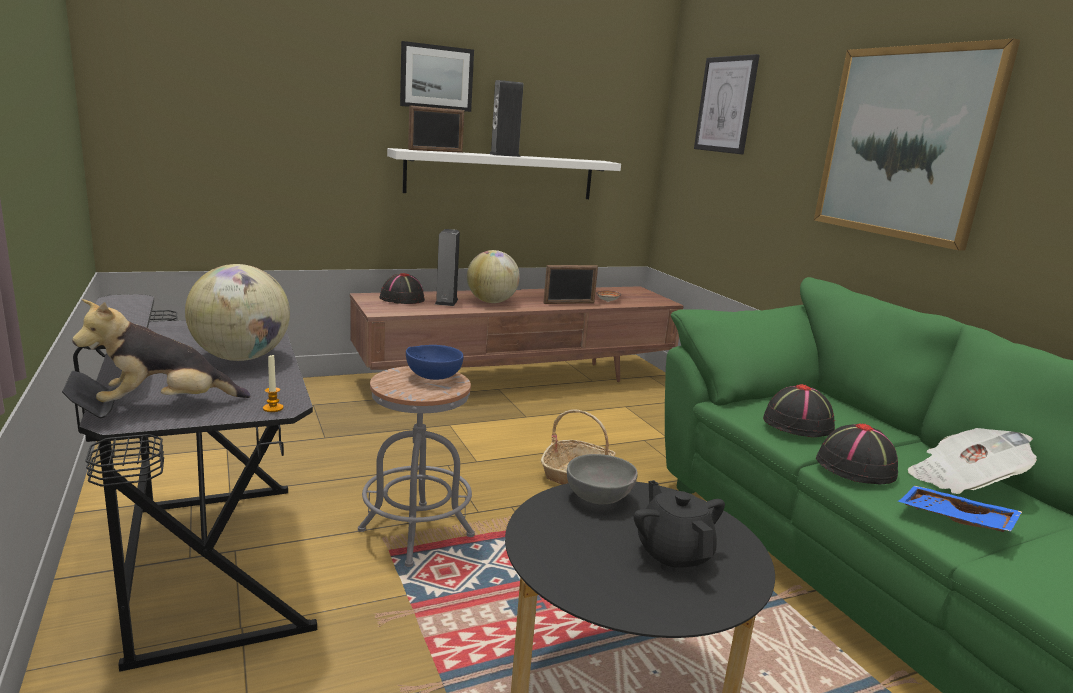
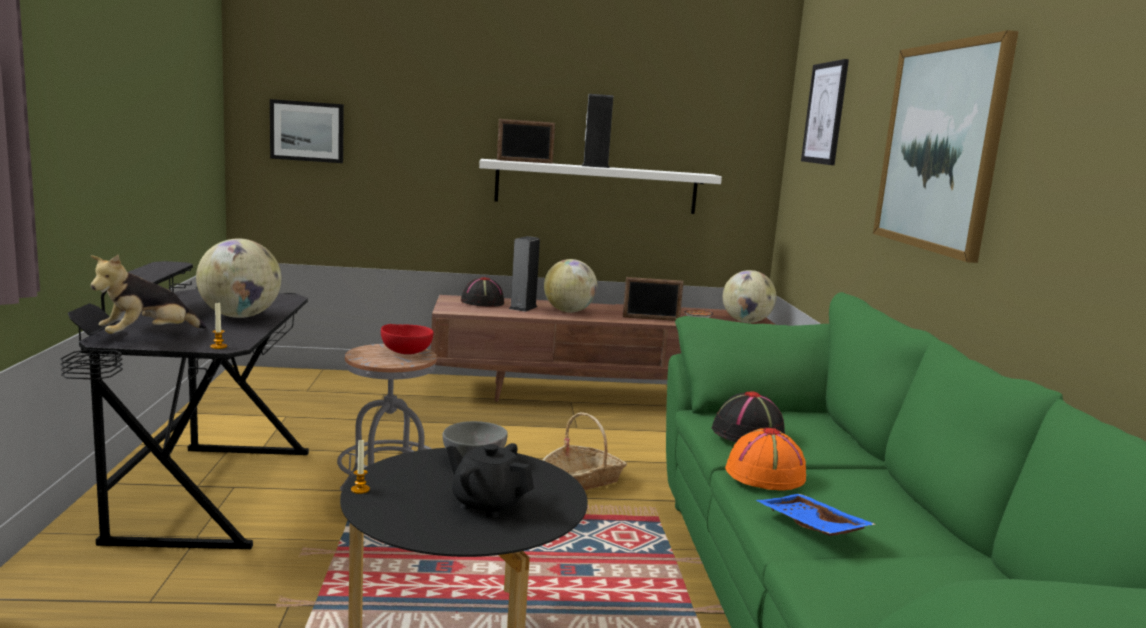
camera: 20 degrees right, 5 degrees down
plush toy [72,299,250,402] -> plush toy turned 45 degrees counterclockwise [91,254,206,334]
picture [400,41,474,112] -> picture moved to [270,99,344,163]
blue bowl [406,345,463,380] -> red bowl [381,324,434,354]
black teapot [634,480,725,572] -> black teapot turned 60 degrees counterclockwise [446,443,534,518]
black hat [816,423,898,485] -> orange hat [725,428,806,490]
newspaper [908,428,1037,494] -> none
none -> candle [351,440,370,494]
none -> globe [723,270,776,323]

